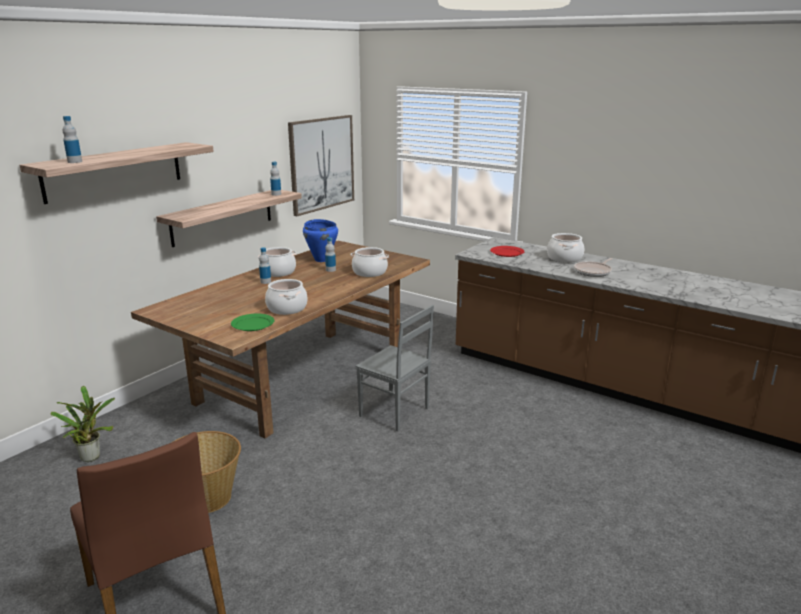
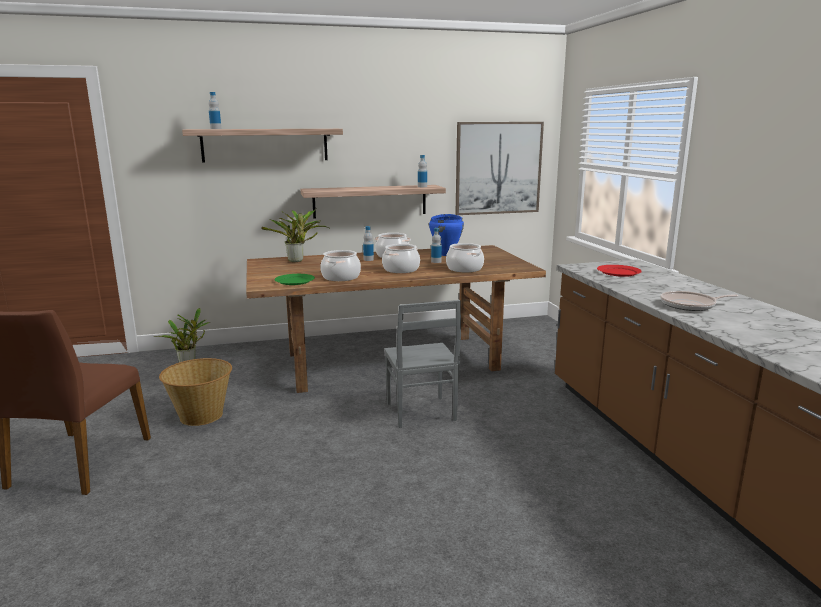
camera: 40 degrees right, 5 degrees down
cooking pot [547,233,584,263] -> cooking pot moved to [382,244,420,273]
none -> potted plant [262,209,329,262]

